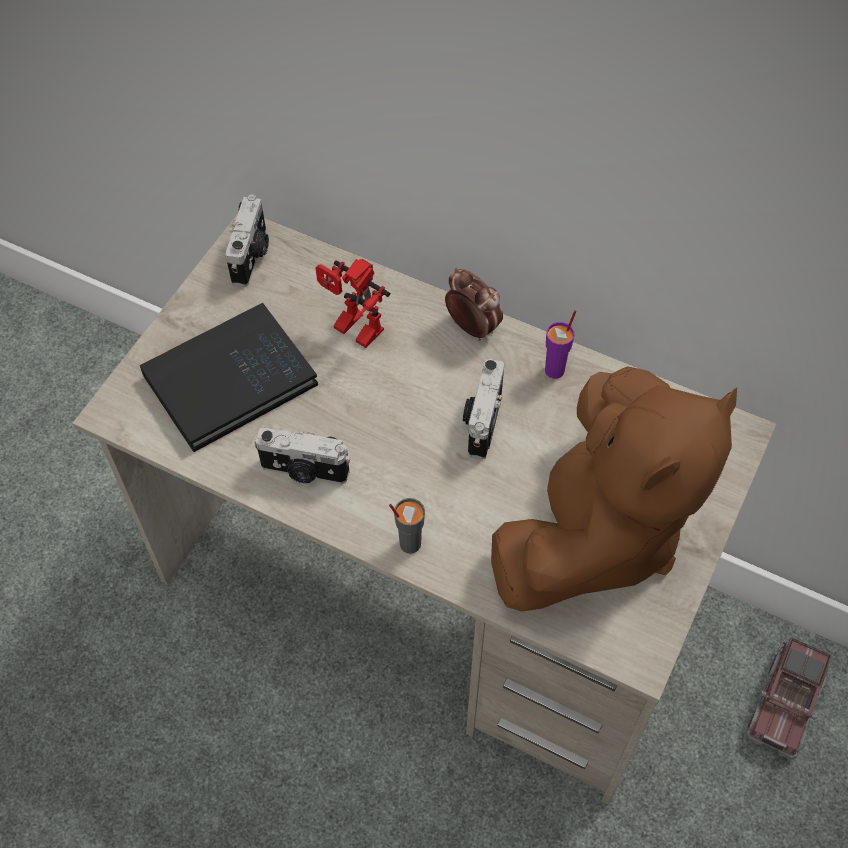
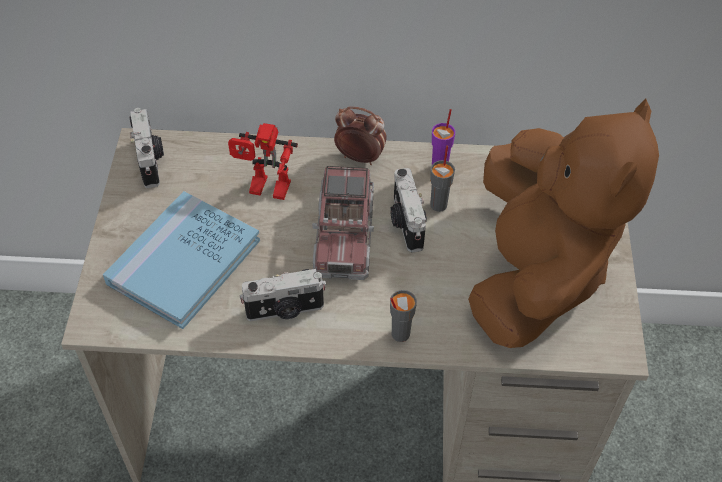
camera: 25 degrees left, 5 degrees down
black book [140,303,318,452] -> blue book [103,191,260,329]
toy truck [746,638,831,760] -> toy truck moved to [312,166,374,280]
none -> grey cup [430,146,455,212]

